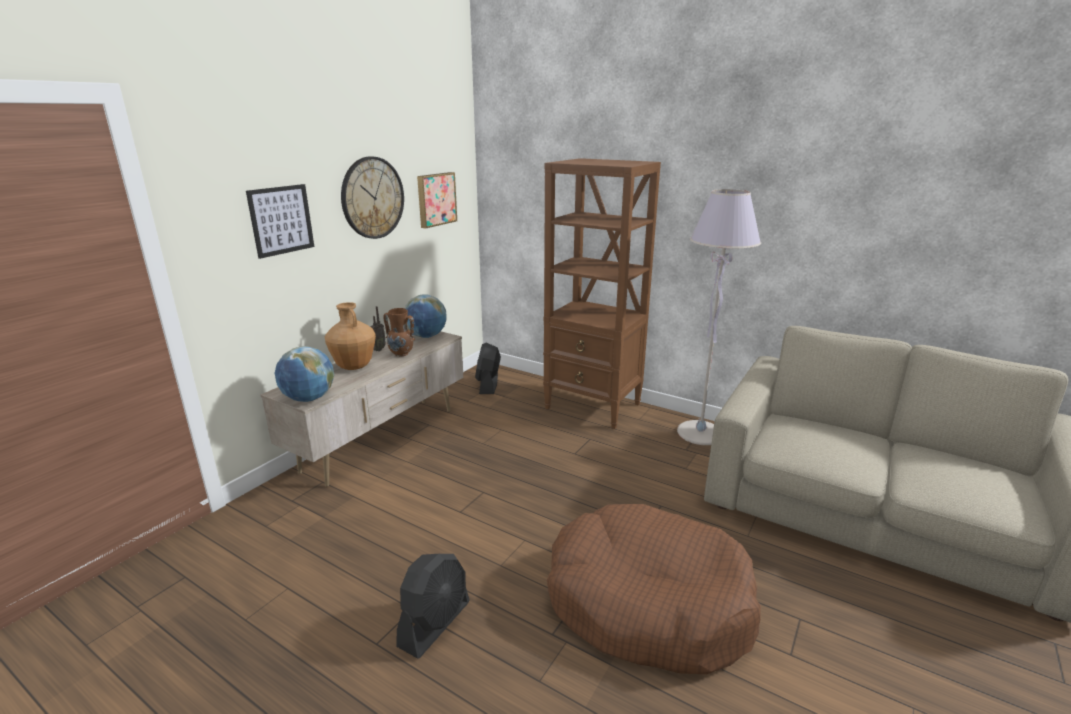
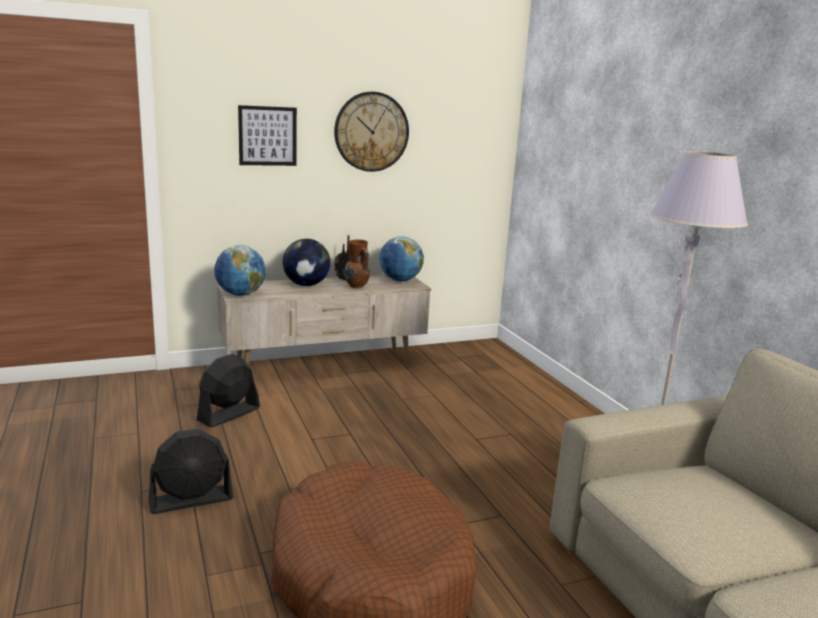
camera: 35 degrees right, 5 degrees down
brown vase [325,302,376,370] -> globe [282,239,330,286]
picture [417,172,457,228] -> none
black fan [475,342,501,394] -> black fan moved to [197,354,260,428]
brown bookcase [543,158,661,429] -> none

